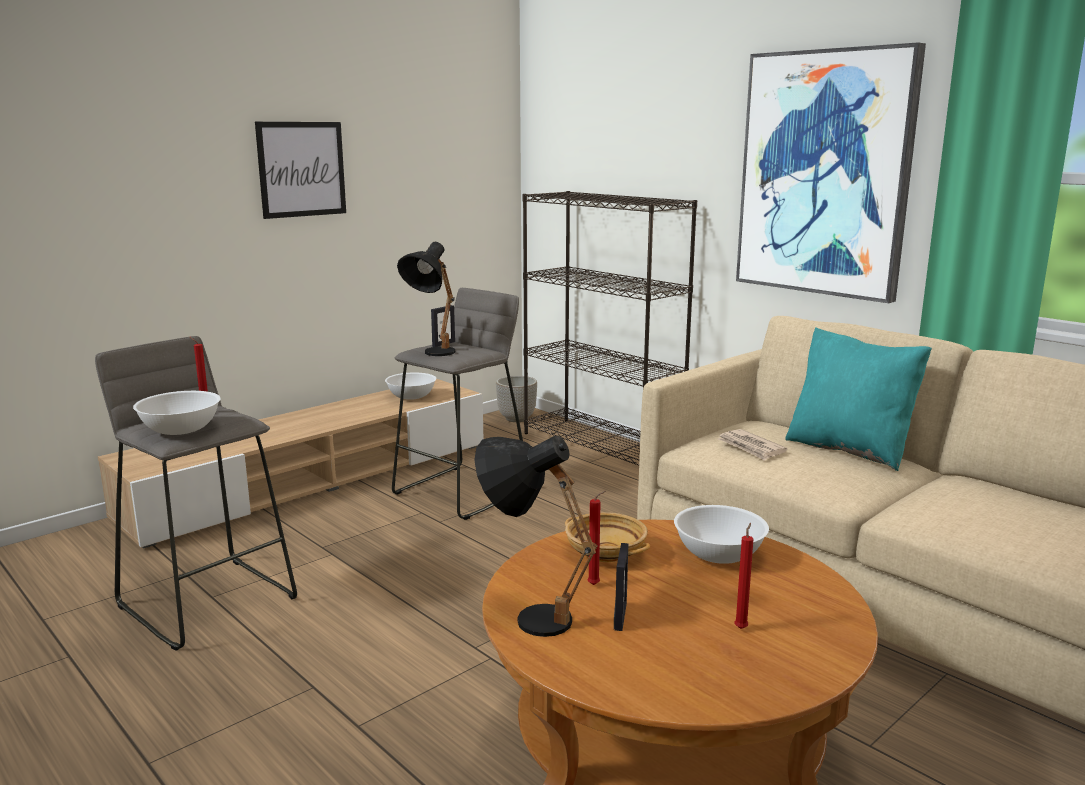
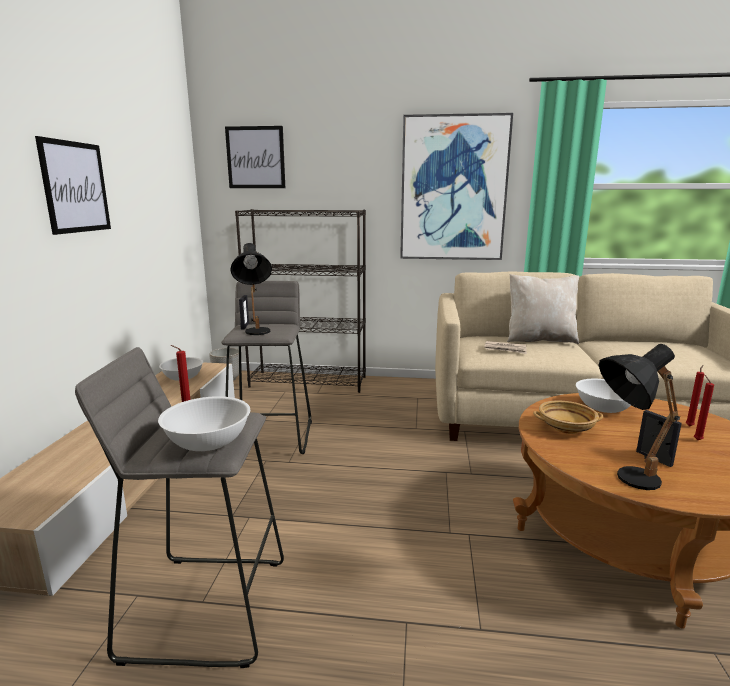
camera: 40 degrees left, 0 degrees up
red candle [587,491,606,585] -> red candle moved to [686,365,705,426]
turquoise pillow [785,327,932,471] -> beige pillow [507,274,579,344]
none -> picture [225,126,285,188]

